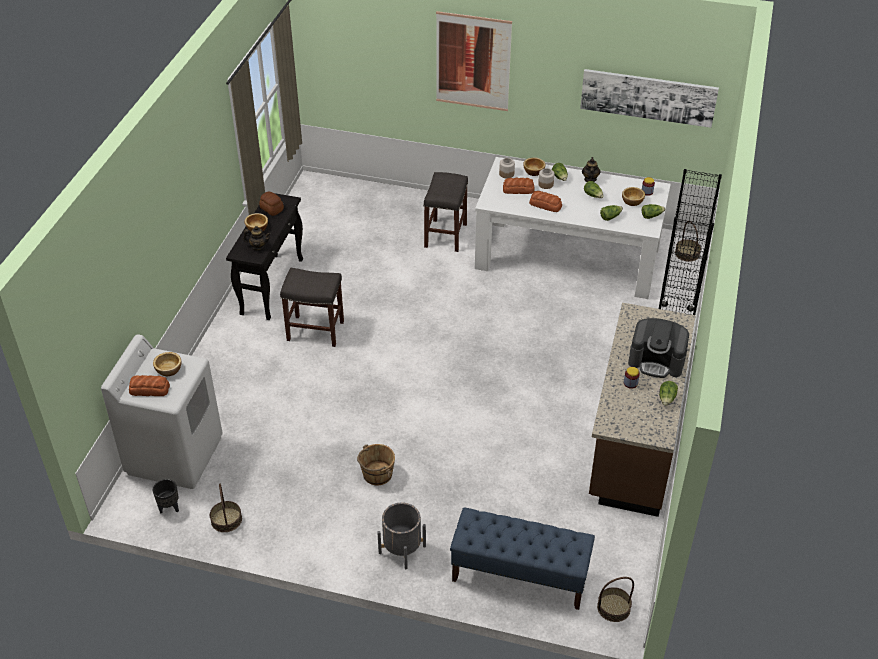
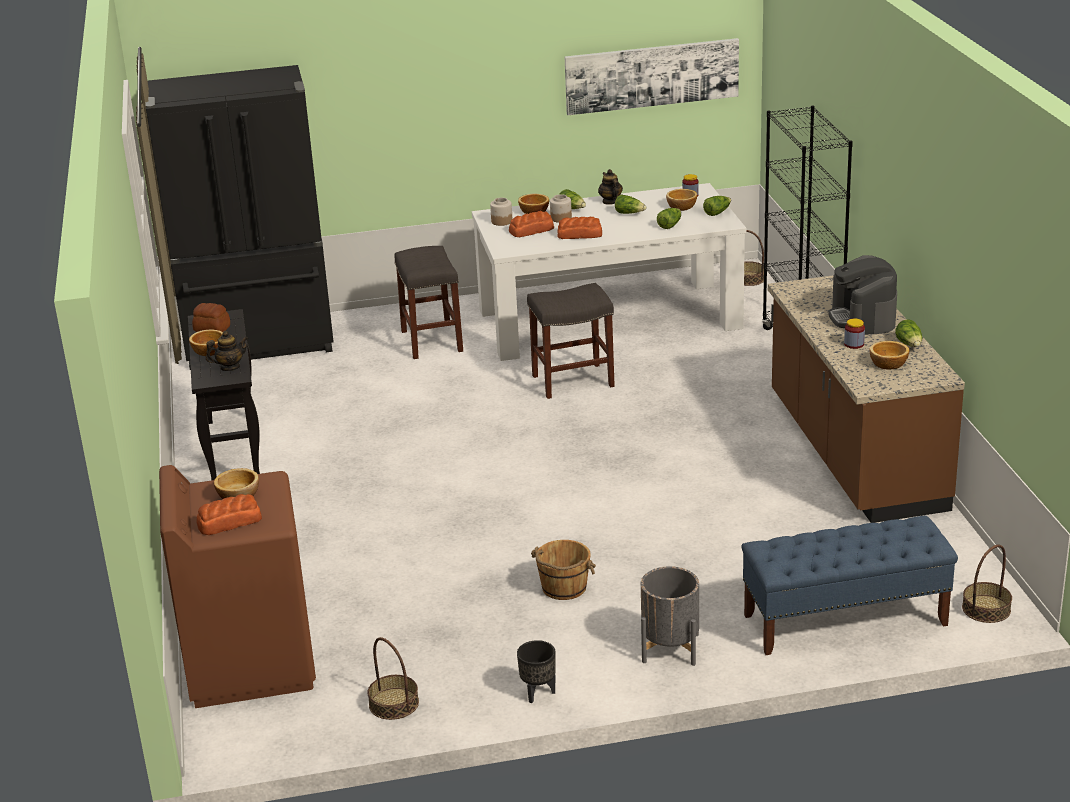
camera: 25 degrees left, 15 degrees down
white washing machine [101,334,223,489] -> brown washing machine [159,465,316,708]
black planter [153,479,179,513] -> black planter moved to [517,640,556,703]
grey stool [280,268,344,347] -> grey stool moved to [527,283,615,399]
picture [436,11,512,111] -> none
coffee machine [628,318,689,378] -> coffee machine turned 90 degrees clockwise [828,255,897,335]
none -> black fridge [146,65,334,370]
none -> bowl [870,341,909,370]

